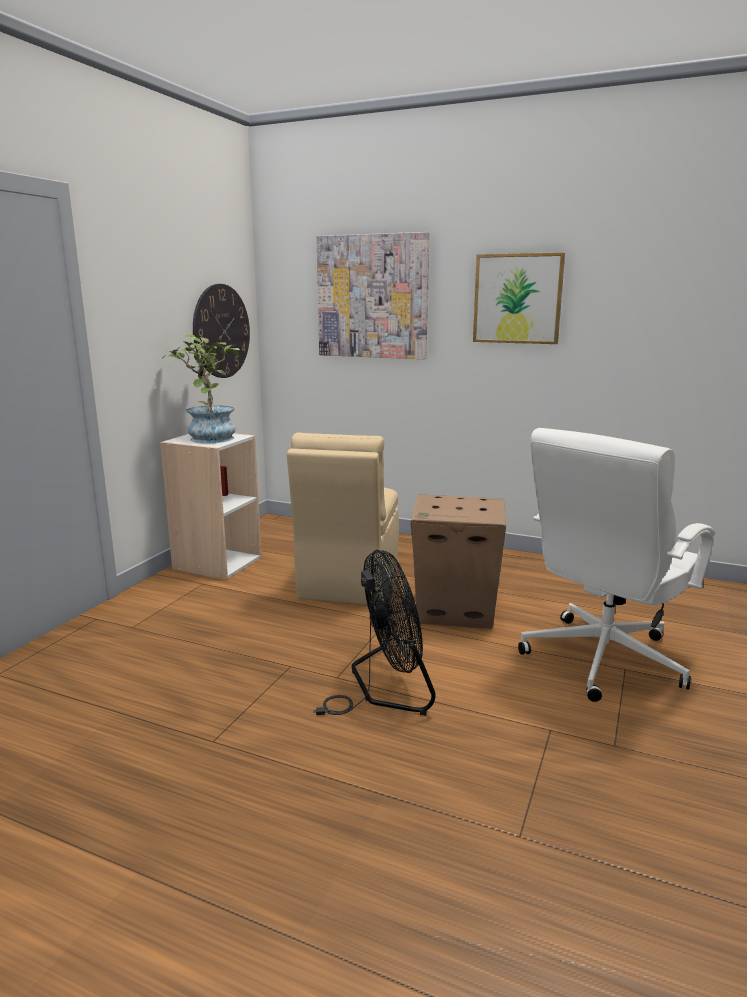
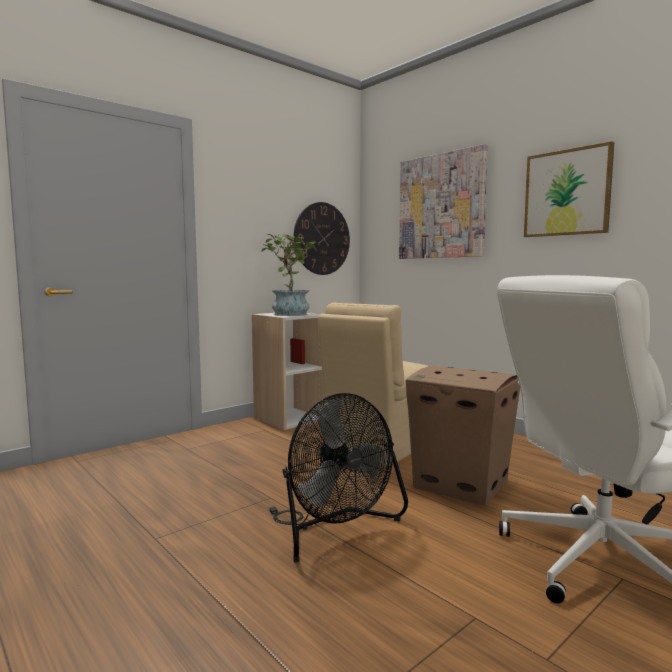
camera: 25 degrees right, 10 degrees down
black fan [313,550,436,716] -> black fan turned 45 degrees clockwise [269,393,408,562]

